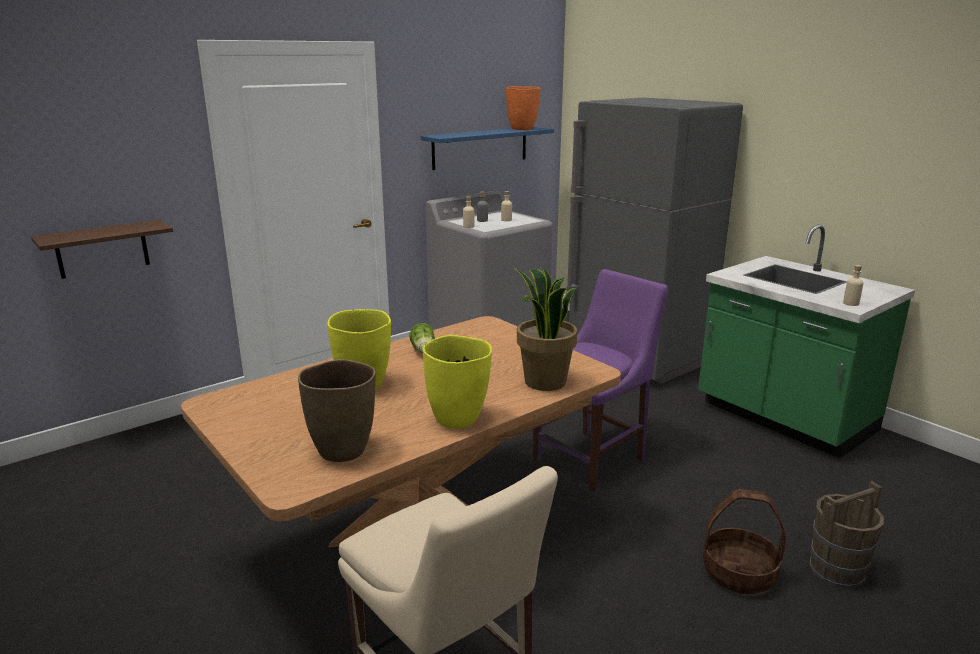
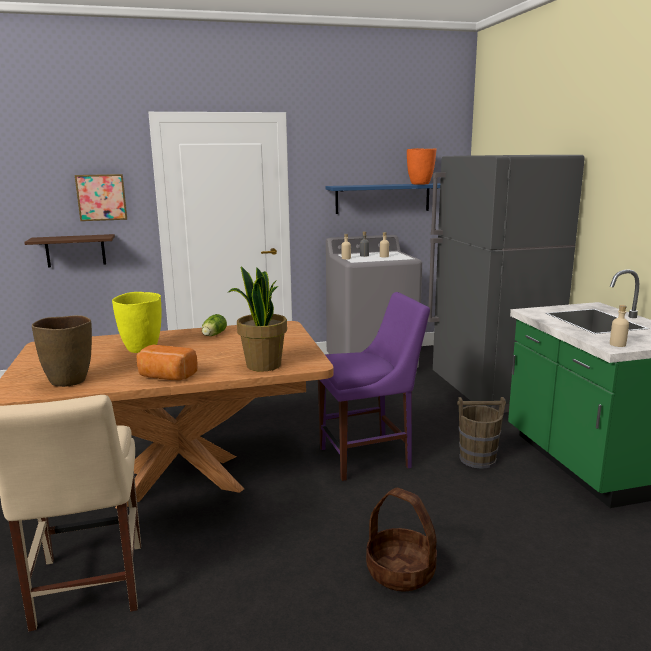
camera: 25 degrees right, 5 degrees down
yellow vase [423,335,492,429] -> bread [137,345,198,380]
brown bucket [809,481,884,589] -> brown bucket moved to [457,397,506,469]
none -> picture [75,174,127,221]

